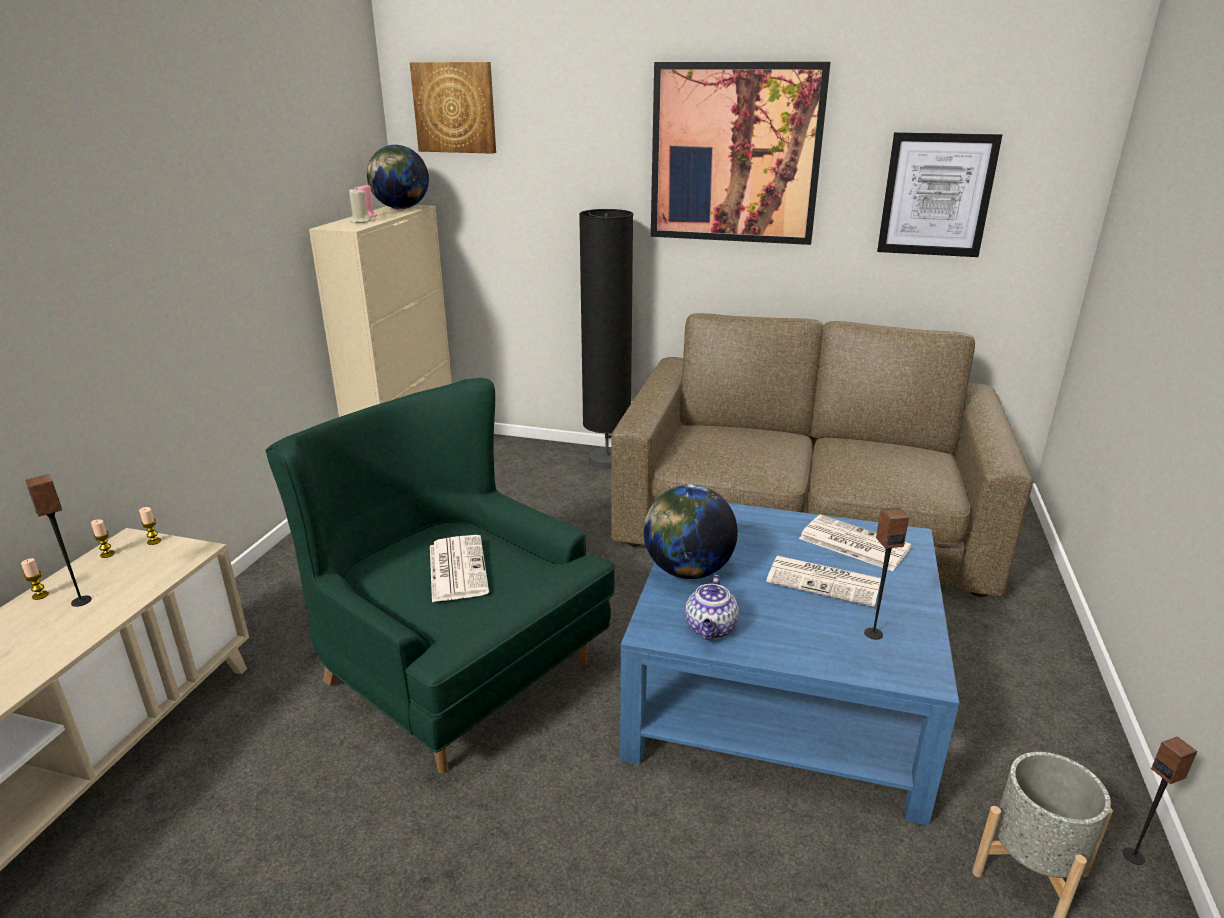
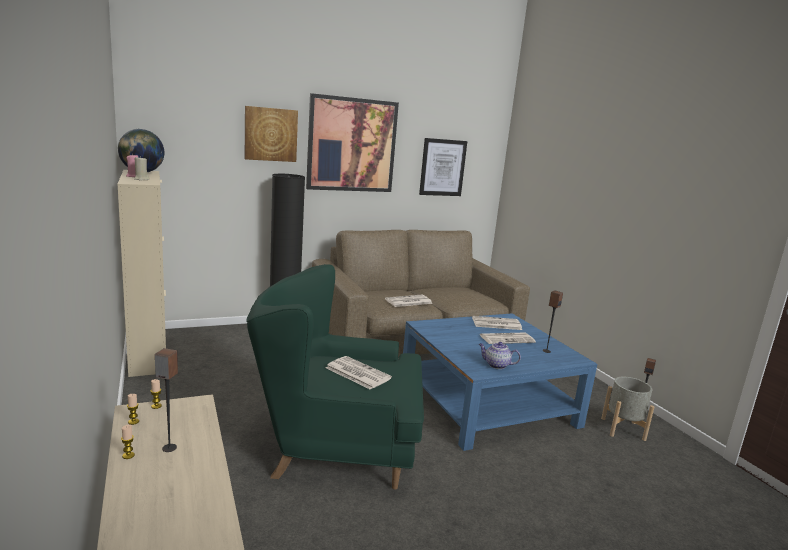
camera: 40 degrees left, 10 degrees down
picture [410,62,496,154] -> picture moved to [245,106,298,162]
globe [644,484,738,579] -> none
teapot [685,575,739,640] -> teapot turned 135 degrees clockwise [479,342,521,369]
none -> newspaper [385,295,432,307]

